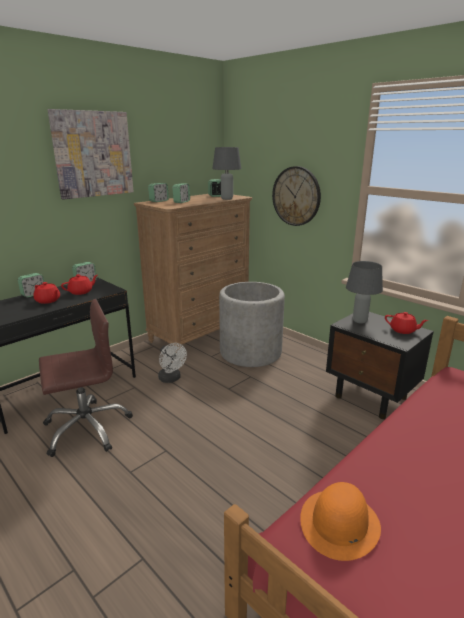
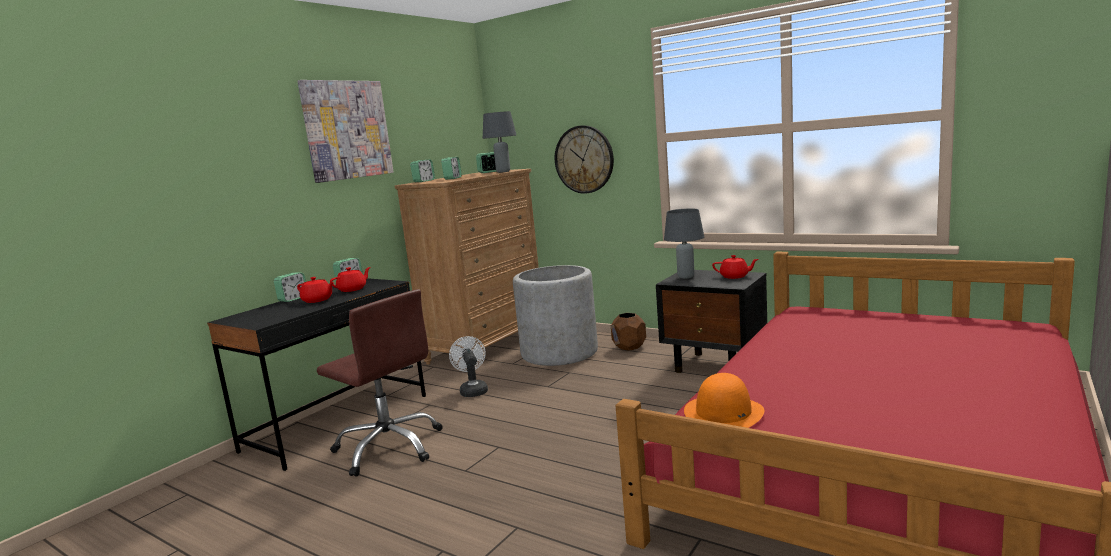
camera: 10 degrees left, 10 degrees down
brown office chair [39,299,133,457] -> brown office chair turned 75 degrees clockwise [317,289,443,477]
white fan [158,343,187,383] -> white fan turned 150 degrees counterclockwise [449,336,488,397]
none -> brown planter [611,313,646,351]

